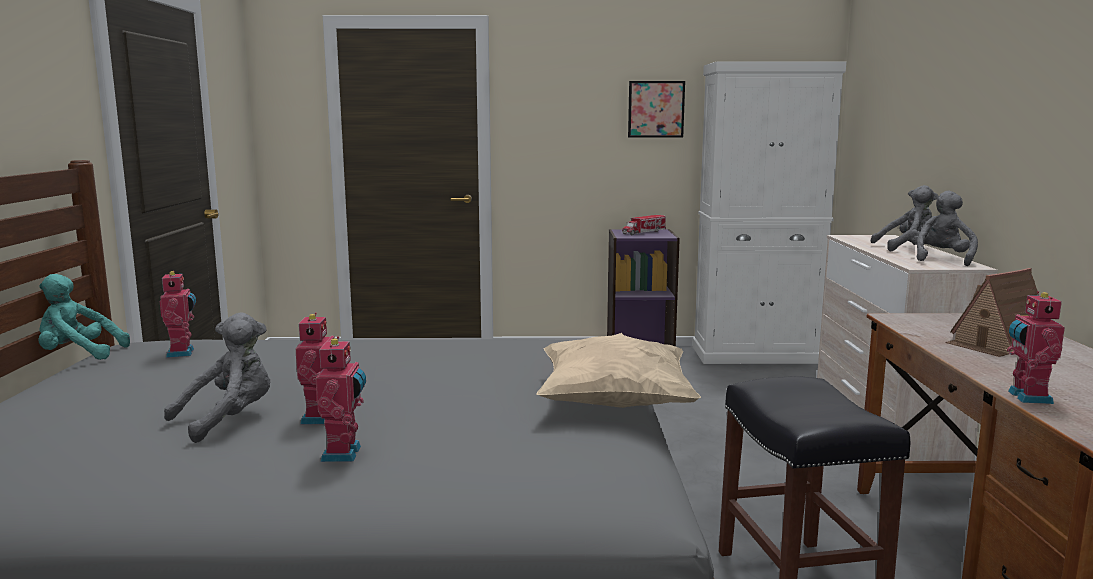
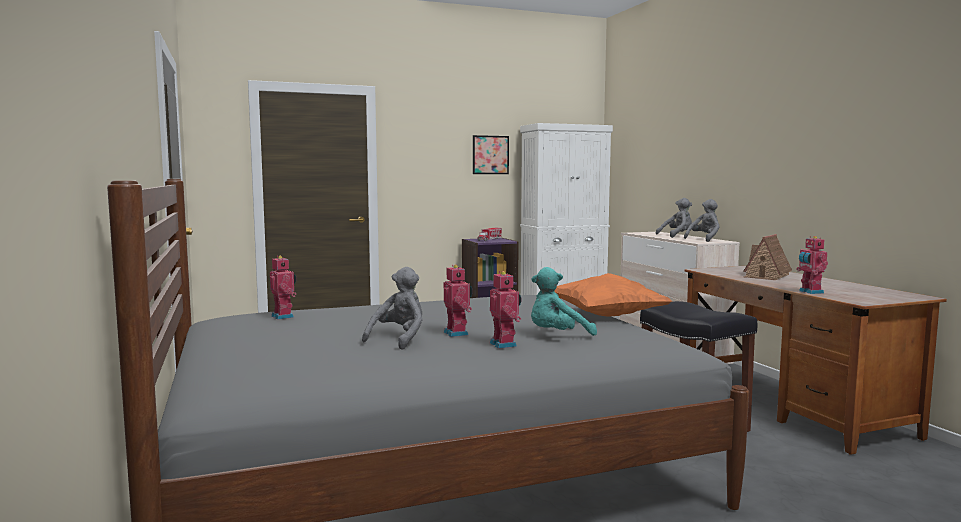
camera: 20 degrees left, 5 degrees down
turquoise plush toy [39,274,130,360] -> turquoise plush toy moved to [531,267,597,336]
beige pillow [536,333,701,408] -> orange pillow [554,273,672,317]
grey plush toy [909,191,978,266] -> grey plush toy turned 45 degrees clockwise [684,199,720,242]

